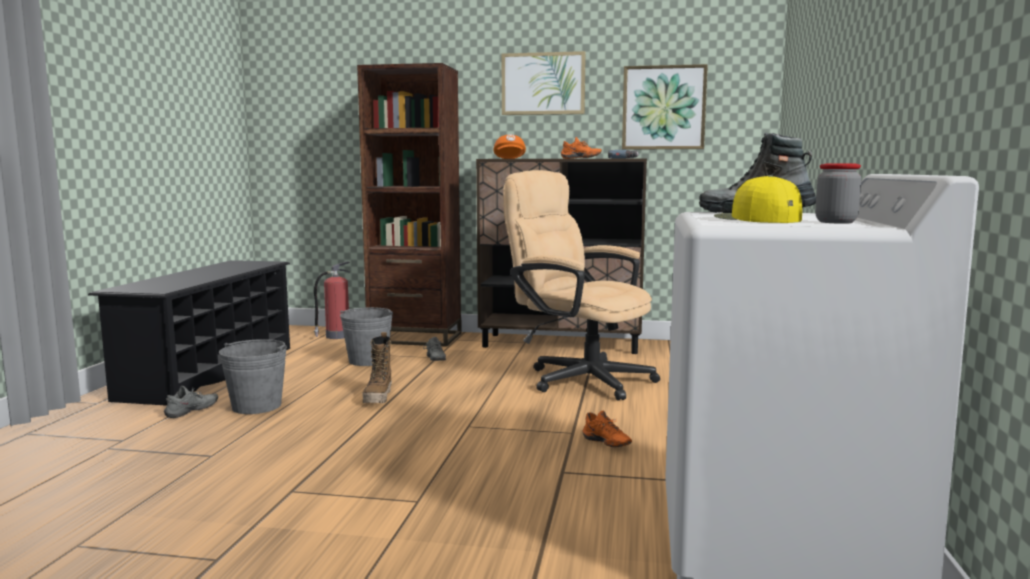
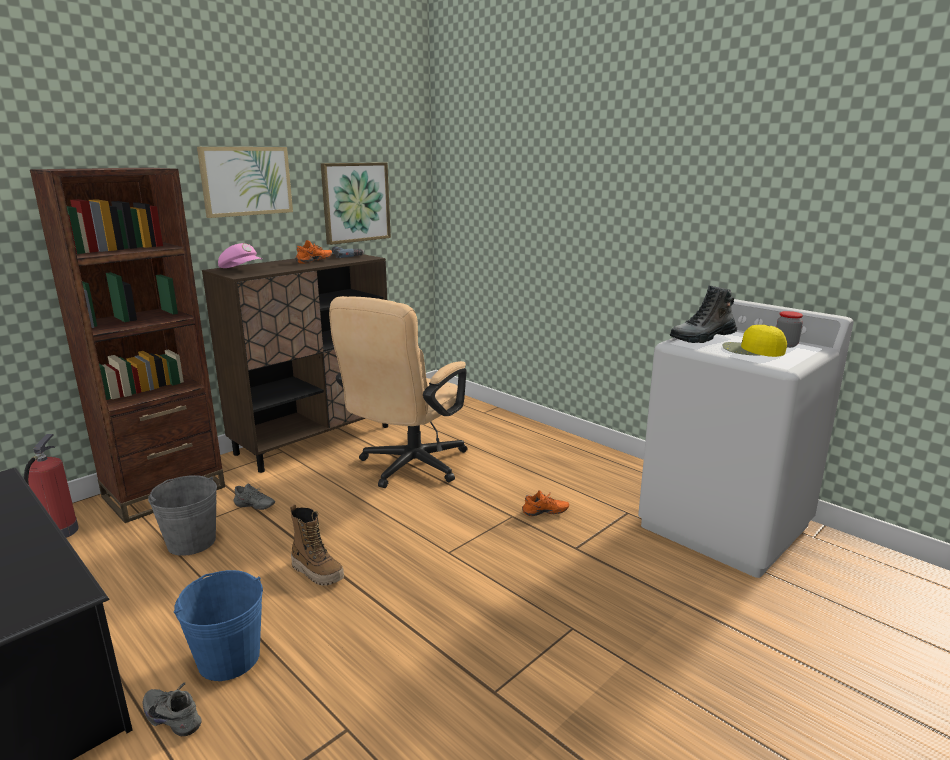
camera: 55 degrees left, 10 degrees up
grey shoe [164,386,218,418] -> grey shoe turned 45 degrees counterclockwise [143,682,202,736]
grey bucket [219,339,287,414] -> blue bucket [174,570,263,681]
orange cap [493,134,526,159] -> pink cap [218,243,262,268]
beige office chair [503,170,660,400] -> beige office chair turned 45 degrees counterclockwise [329,296,468,488]

